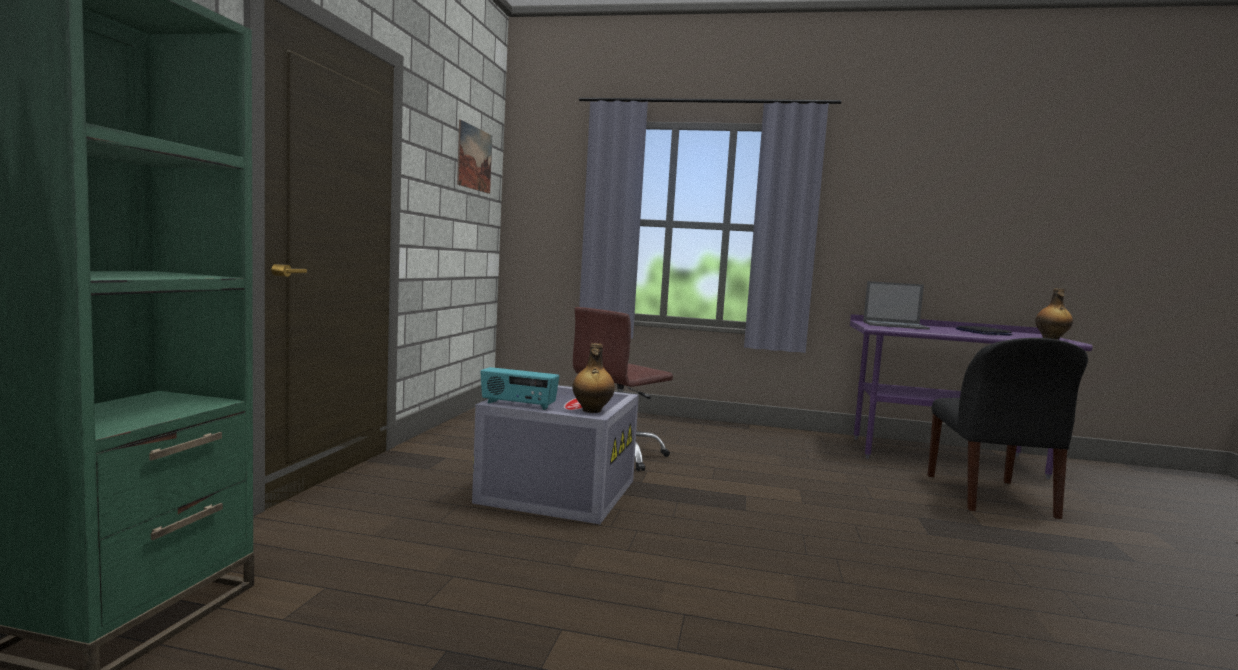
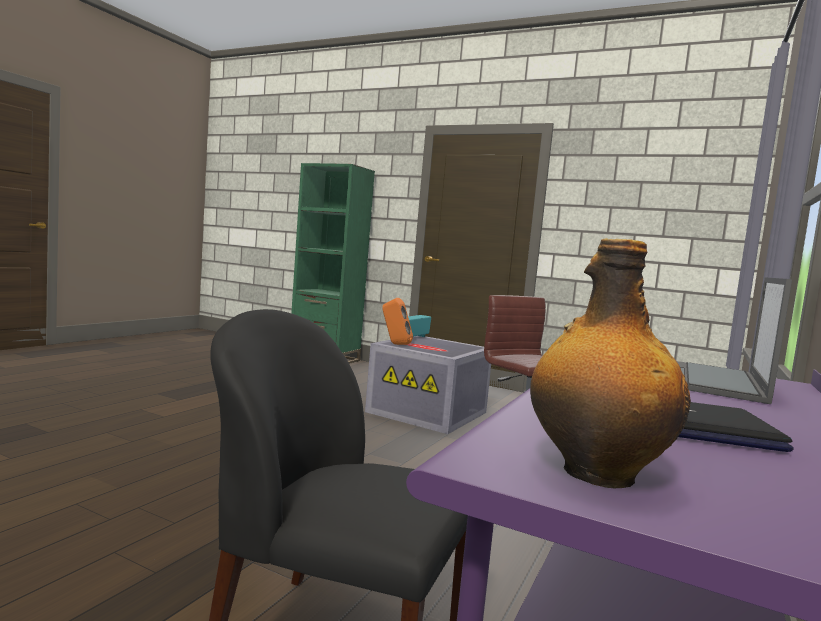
camera: 105 degrees right, 0 degrees up
picture [457,120,492,194] -> none
bottle [573,343,615,413] -> orange speaker [382,298,413,345]

